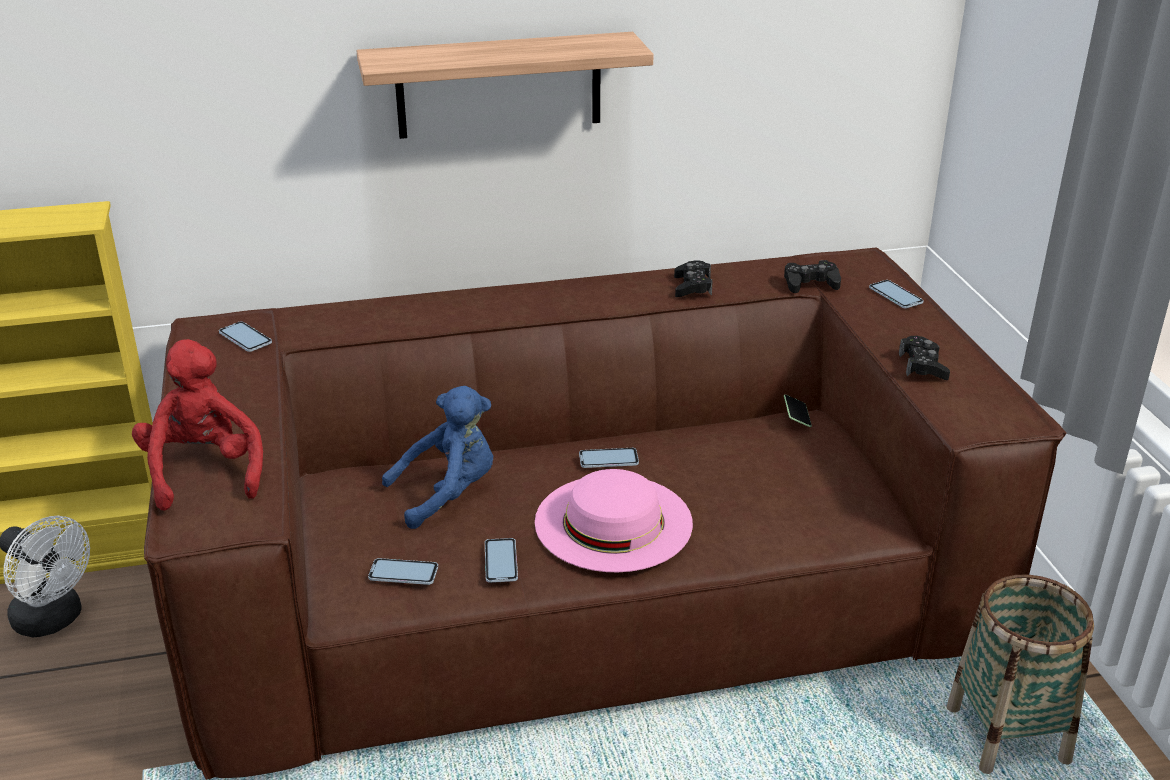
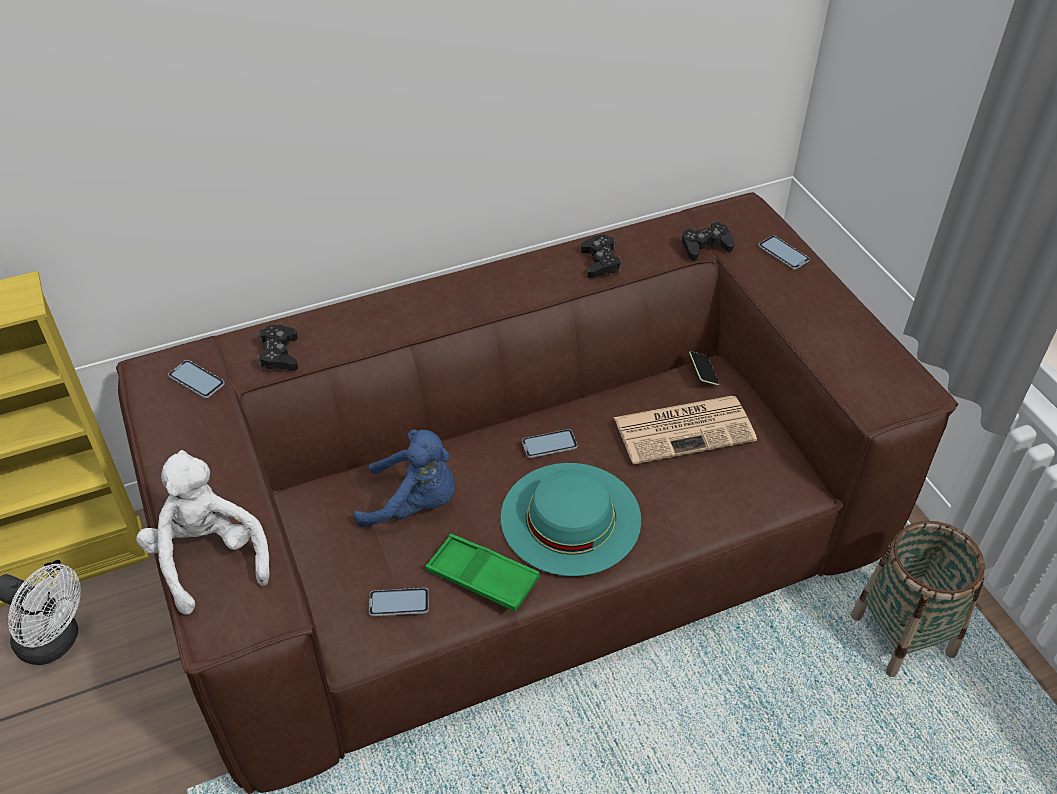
camera: 10 degrees left, 15 degrees up
red plush toy [132,339,263,510] -> white plush toy [136,450,269,615]
shelf [357,32,654,139] -> none
blue plush toy [382,386,493,529] -> blue plush toy turned 45 degrees clockwise [354,429,455,527]
phone [485,538,518,583] -> green tray [426,534,540,612]
pink hat [535,469,693,572] -> turquoise hat [501,463,641,576]
black game controller [899,336,950,380] -> black game controller moved to [258,325,298,371]
none -> newspaper [614,396,757,464]

